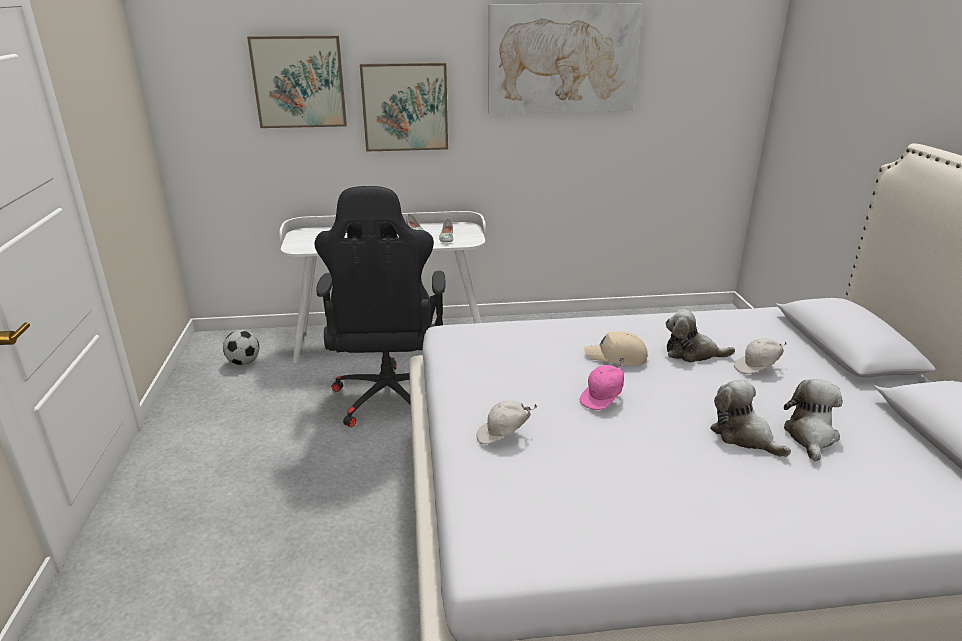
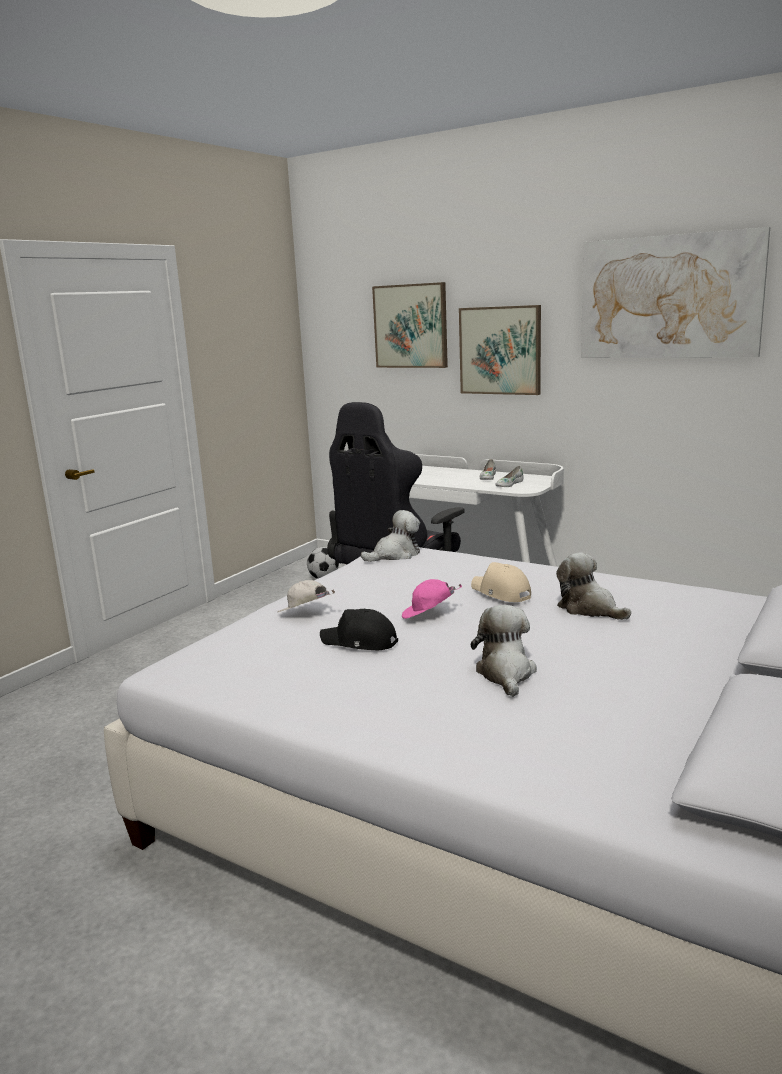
camera: 40 degrees right, 10 degrees down
white cap [734,338,787,374] -> none
plush toy [784,379,843,461] -> plush toy moved to [361,510,420,562]
none -> black cap [320,609,398,650]

